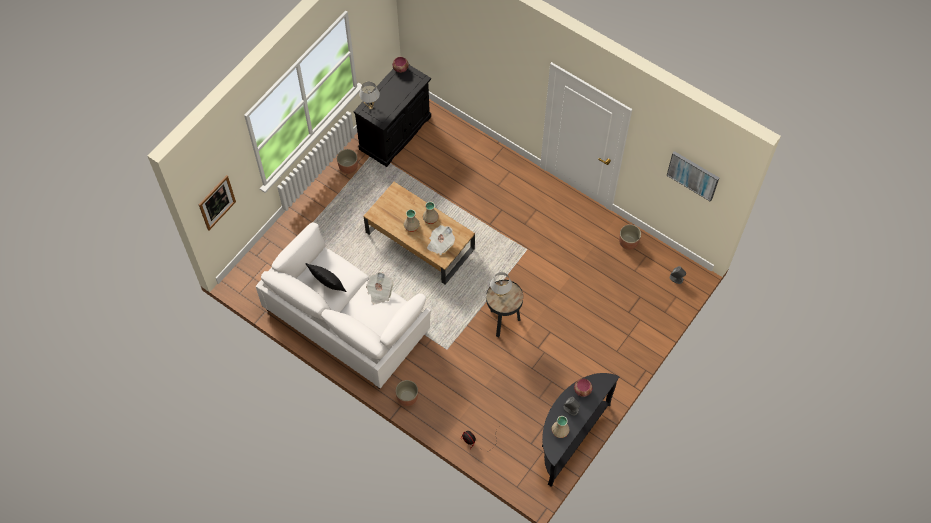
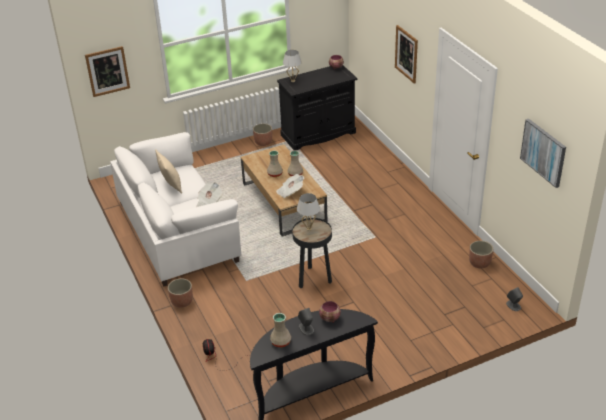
camera: 30 degrees right, 25 degrees down
black pillow [306,263,346,292] -> beige pillow [155,149,182,194]
none -> picture [395,25,418,84]

